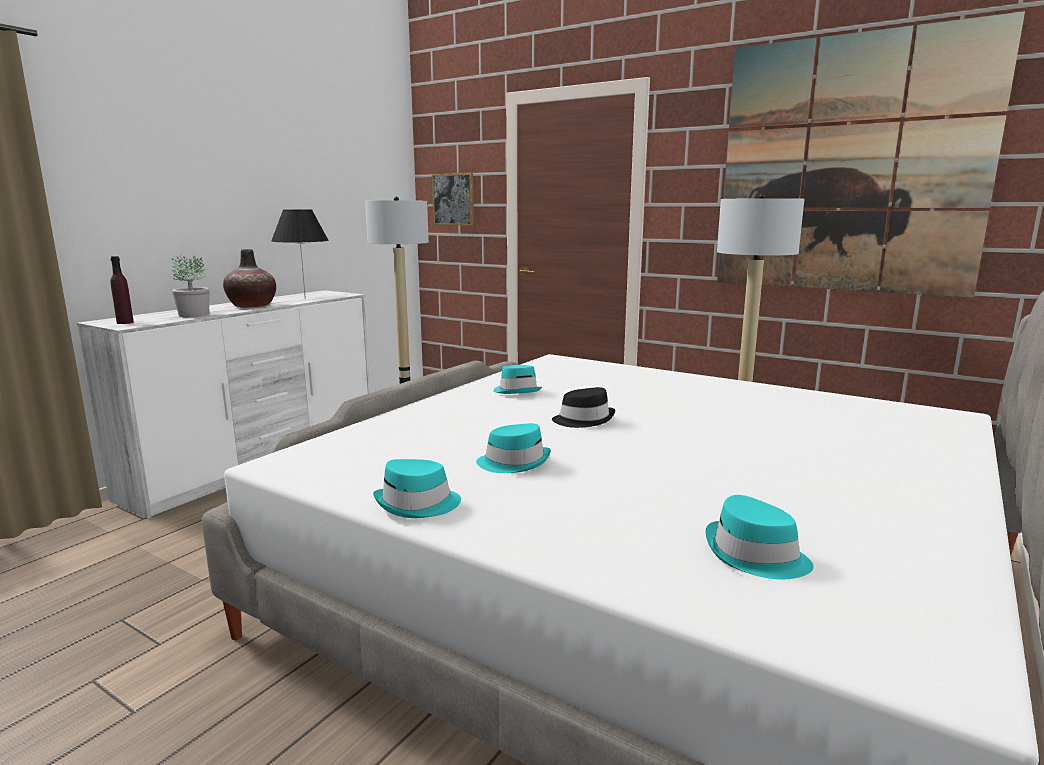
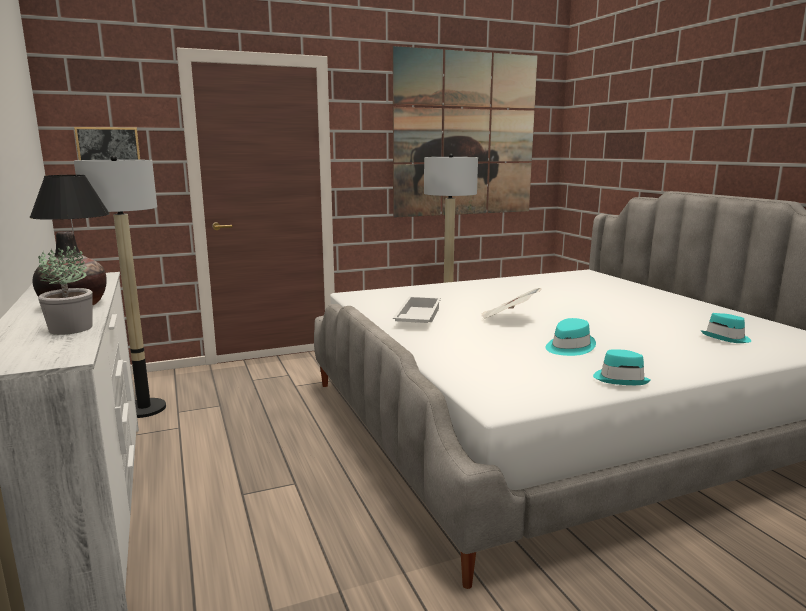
camera: 55 degrees left, 0 degrees up
purple bottle [110,256,134,324] -> none
turquoise hat [494,365,542,394] -> white tray [393,296,441,323]
black hat [552,387,615,428] -> newspaper [481,288,541,319]

